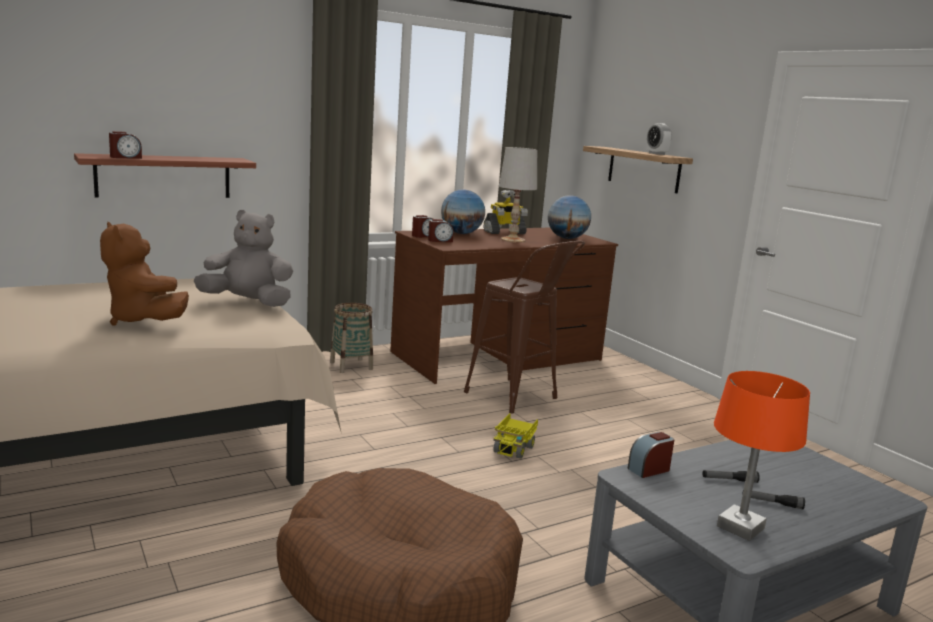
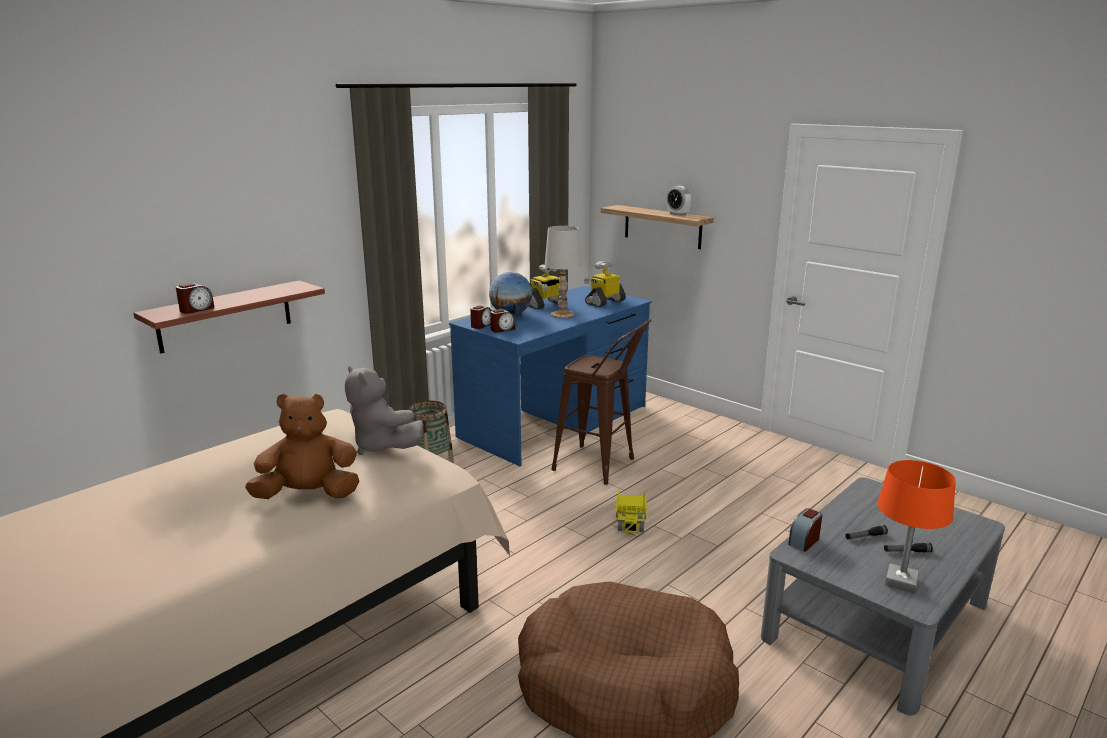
camera: 15 degrees left, 5 degrees up
brown plush toy [100,222,189,325] -> brown plush toy turned 135 degrees clockwise [245,394,359,499]
grey plush toy [194,210,293,307] -> grey plush toy turned 120 degrees counterclockwise [345,366,424,455]
brown desk [390,228,618,384] -> blue desk [449,286,652,466]
globe [548,195,591,239] -> toy robot [584,261,626,307]

